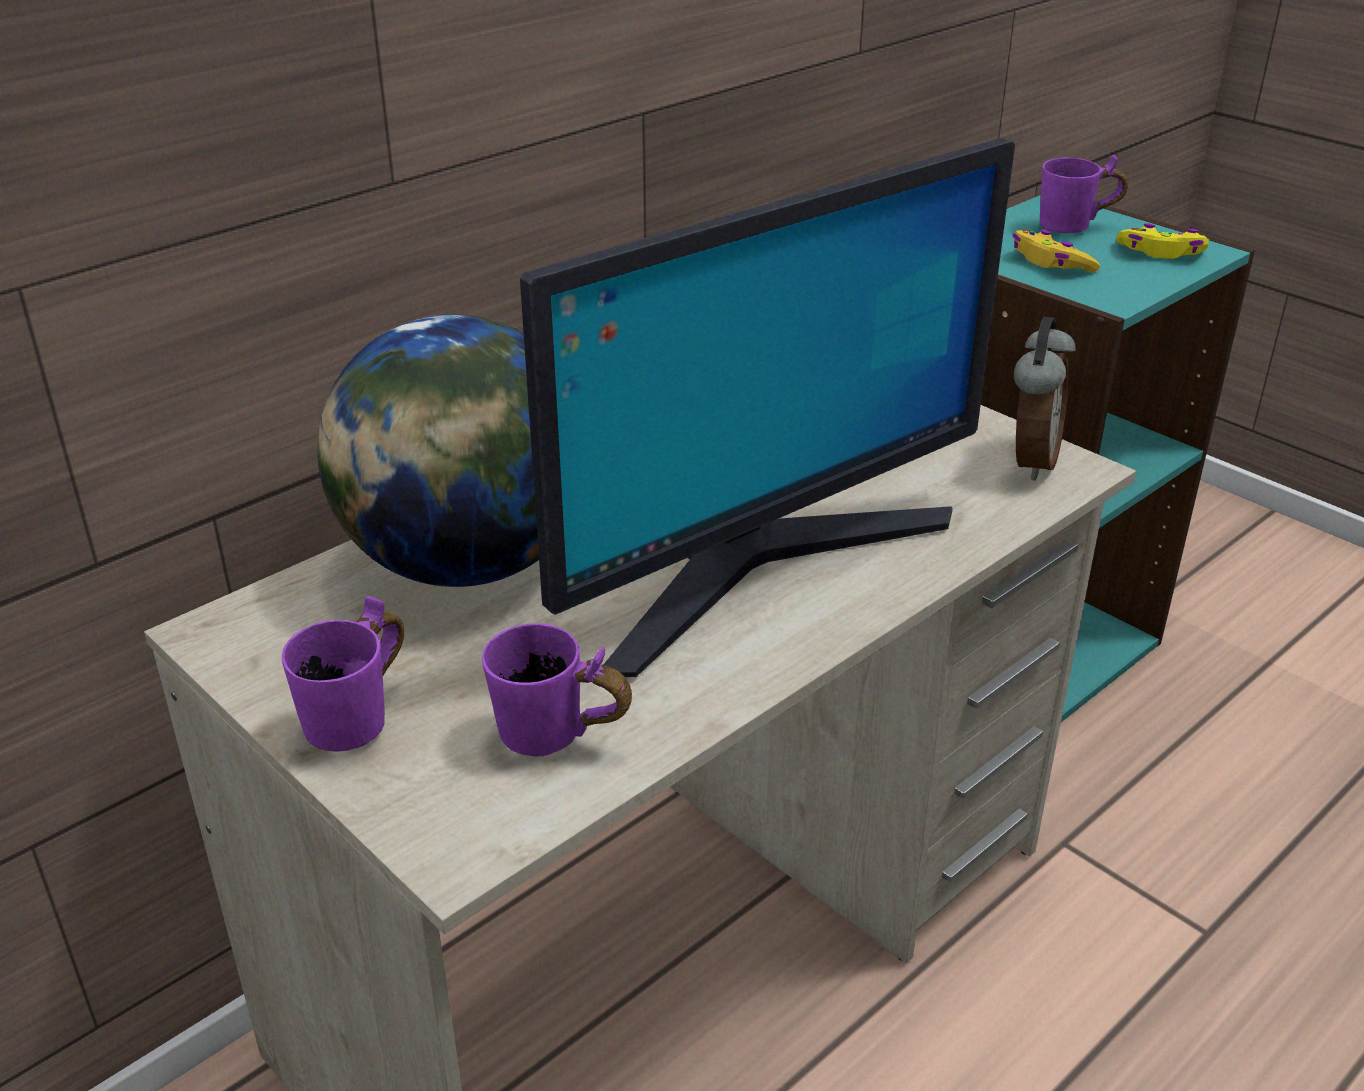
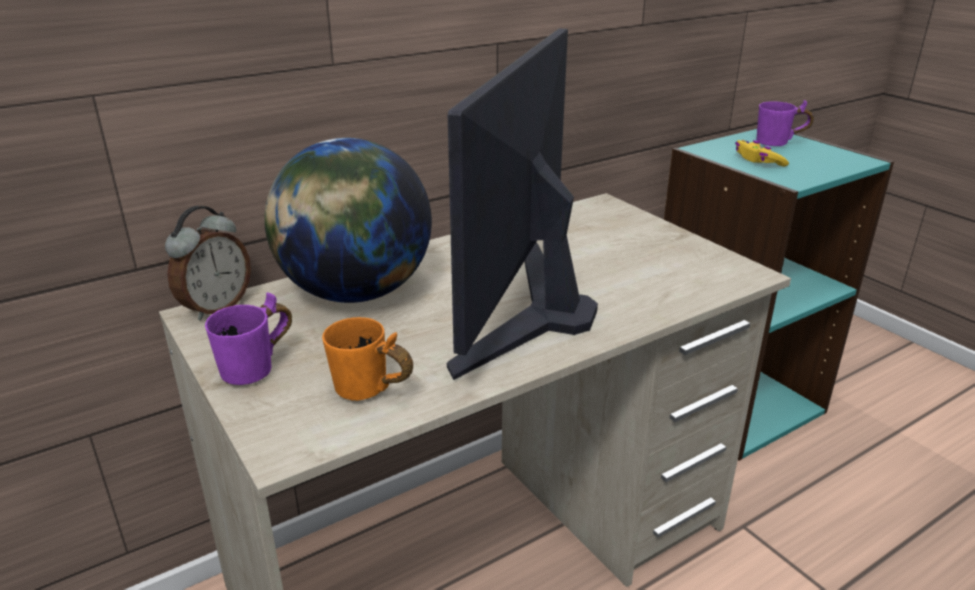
camera: 10 degrees right, 5 degrees down
purple mug [482,624,632,757] -> orange mug [322,317,413,401]
monitor [520,138,1015,677] -> monitor turned 135 degrees clockwise [447,28,598,380]
alarm clock [1014,317,1075,481] -> alarm clock moved to [165,206,251,321]
yellow game controller [1116,223,1209,259] -> none

